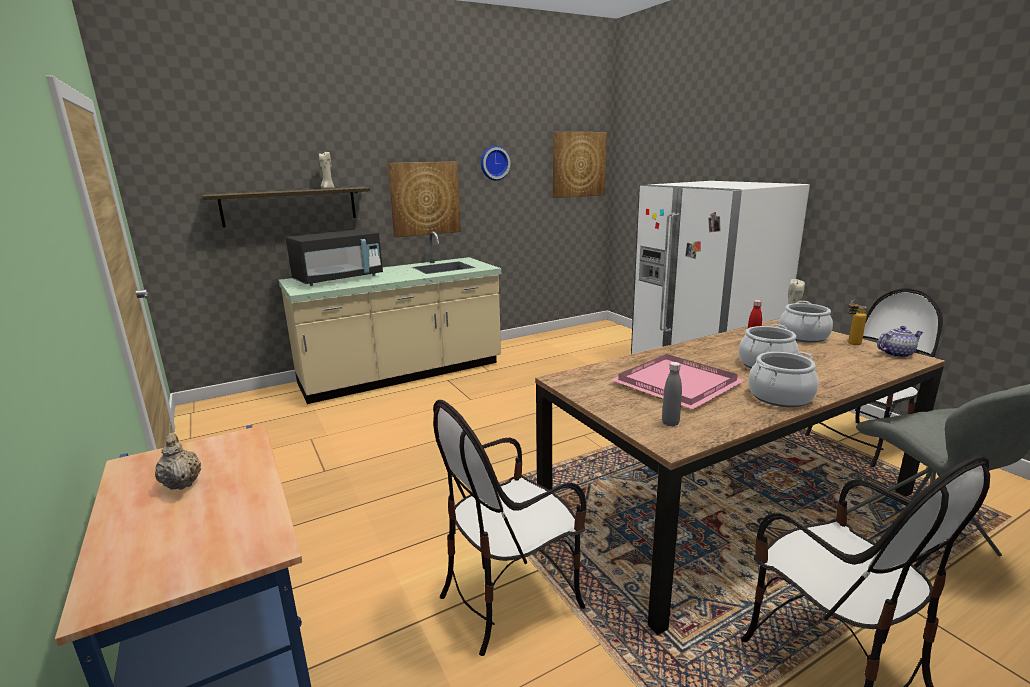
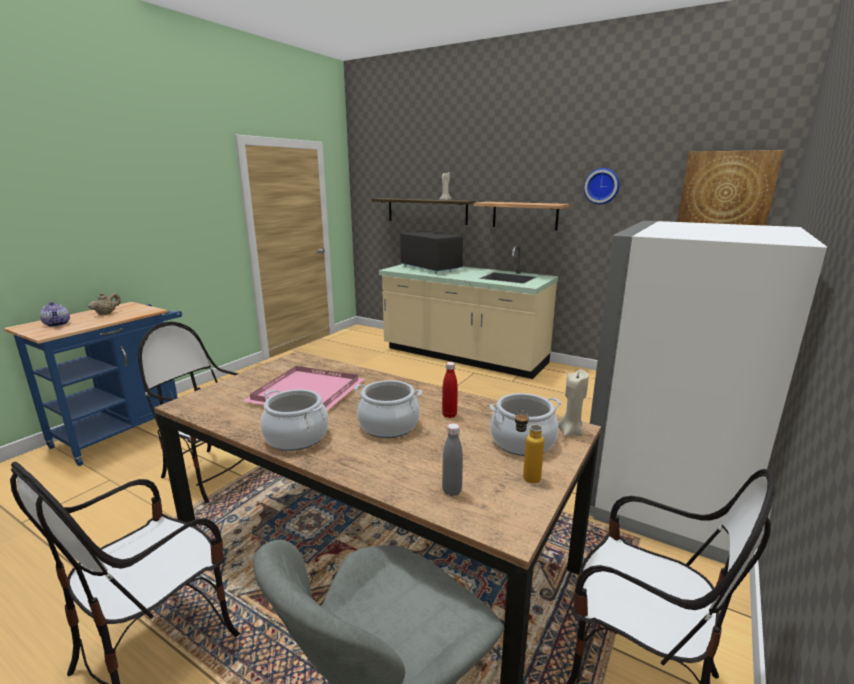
camera: 60 degrees right, 0 degrees up
black microwave [286,229,383,286] -> black microwave turned 150 degrees counterclockwise [400,231,463,274]
picture [388,161,461,237] -> shelf [474,202,569,230]
grey bottle [662,362,682,426] -> grey bottle moved to [442,423,463,496]
teapot [877,326,923,358] -> teapot moved to [40,302,70,327]

